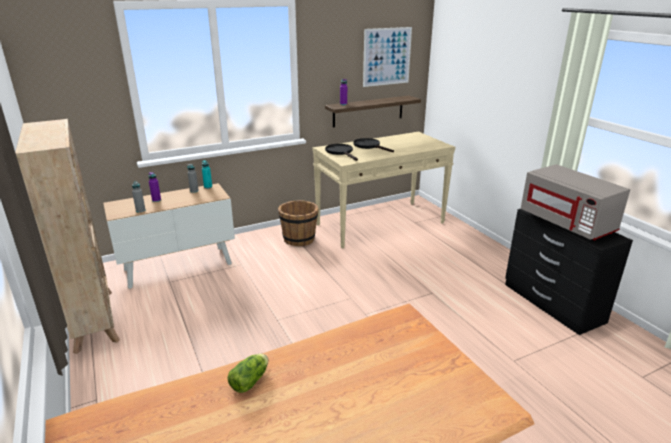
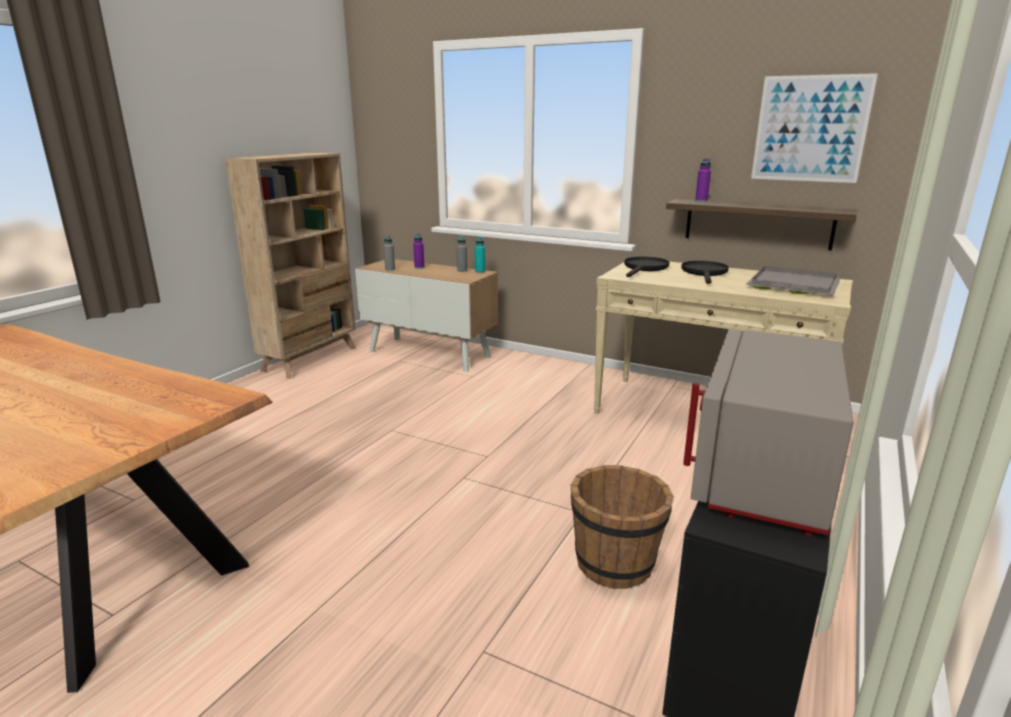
camera: 55 degrees right, 5 degrees down
lettuce [227,354,268,393] -> none
brown bucket [278,200,319,246] -> brown bucket moved to [571,465,674,589]
none -> grey tray [745,266,841,296]

